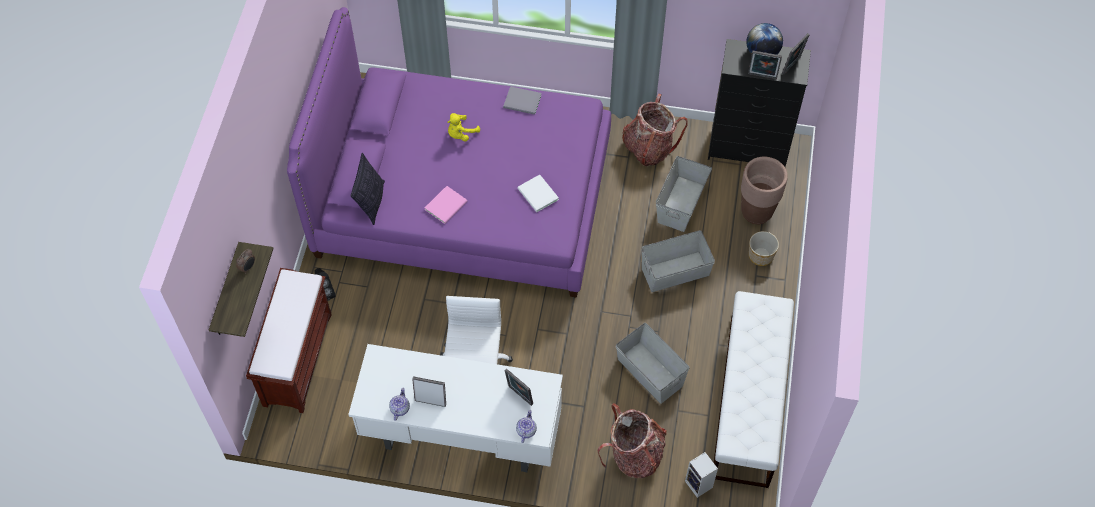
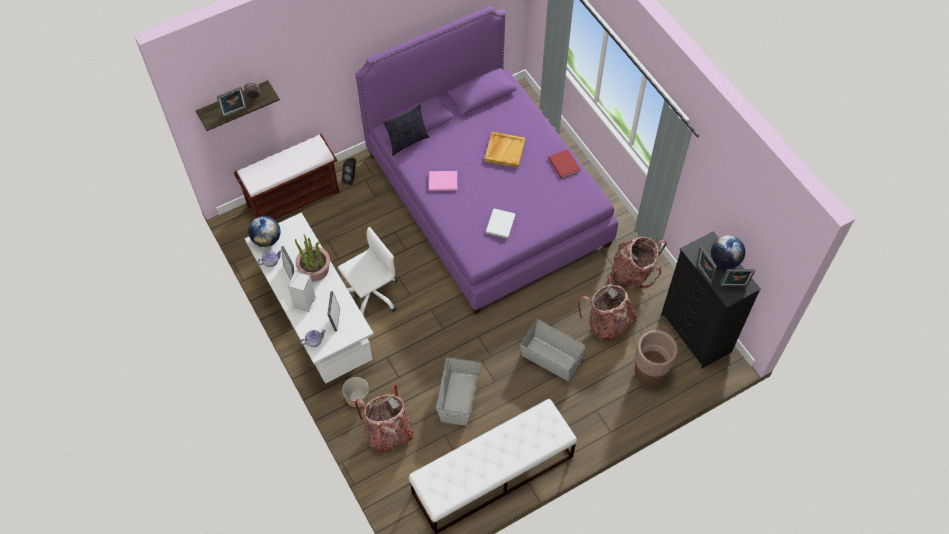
camera: 50 degrees right, 0 degrees up
yellow plush toy [447,113,480,141] -> beige tray [484,132,526,168]
grey book [503,86,541,115] -> red book [548,149,581,179]
grey storage box [656,156,712,232] -> backpack [578,275,638,342]
speaker [685,452,718,498] -> speaker moved to [288,271,316,312]
planter [749,231,779,266] -> planter moved to [342,377,369,408]
none -> picture frame [217,86,247,118]
none -> globe [248,216,281,247]
none -> potted plant [295,234,330,281]

